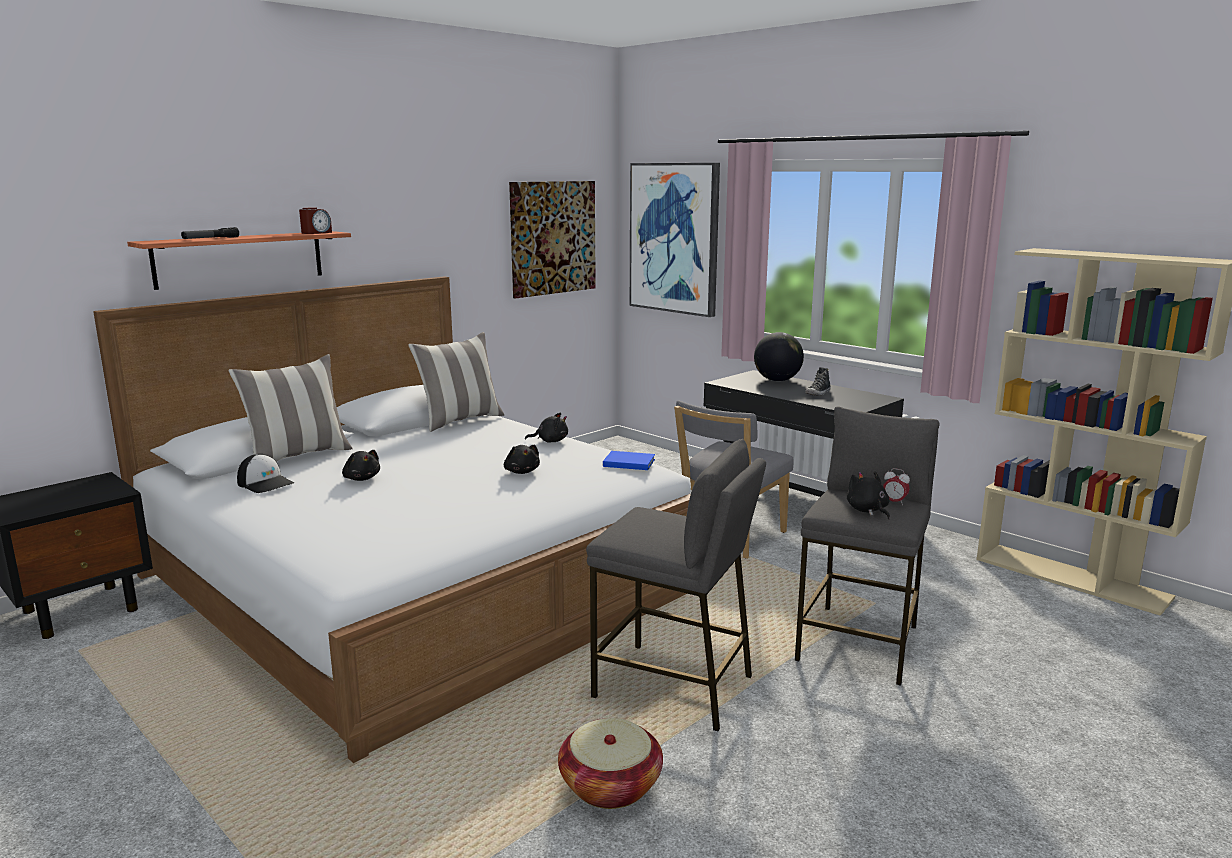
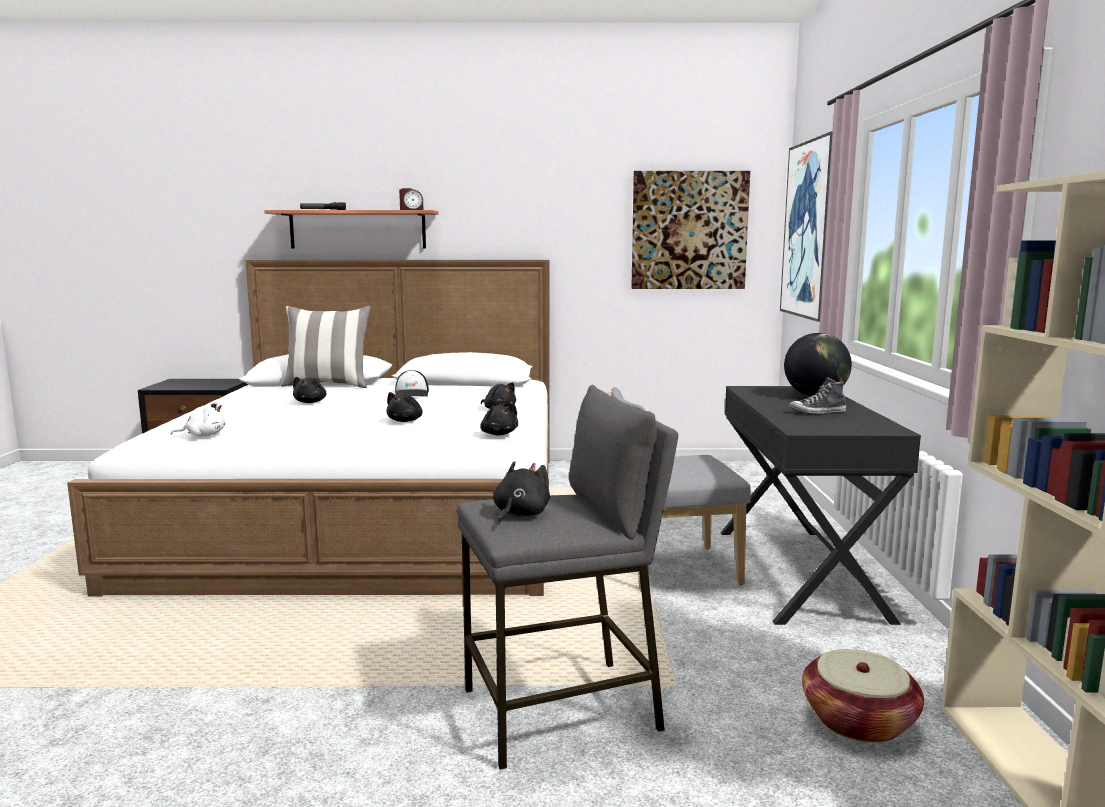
camera: 45 degrees right, 5 degrees down
cap [237,454,294,493] -> cap moved to [395,370,429,397]
pillow [408,332,504,432] -> none
basket [558,718,663,809] -> basket moved to [802,649,924,743]
grey stool [586,439,766,731] -> none
blue book [603,451,655,470] -> black plush toy [480,404,518,435]
alarm clock [883,468,910,506] -> none
none -> white plush toy [171,402,225,437]

